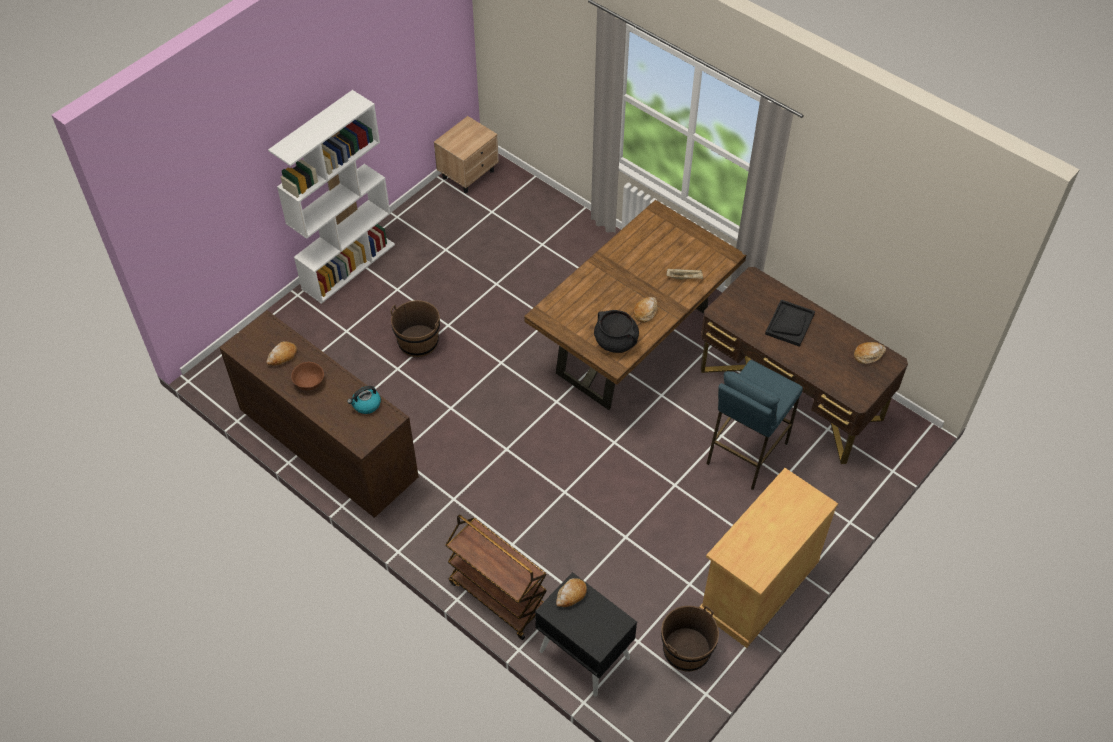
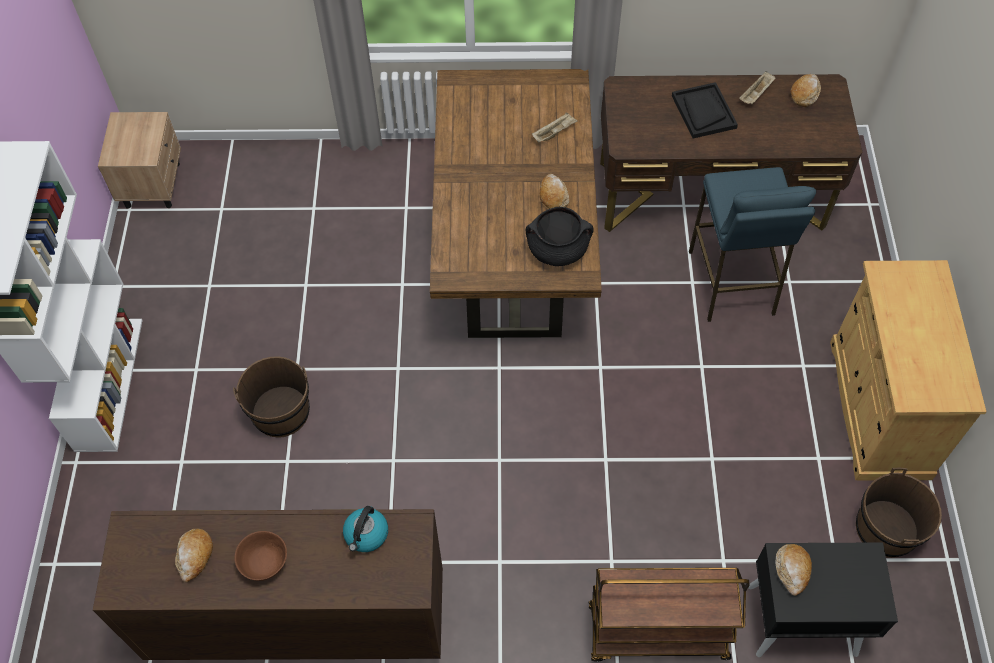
camera: 40 degrees left, 5 degrees up
none -> beige tray [739,71,775,104]

